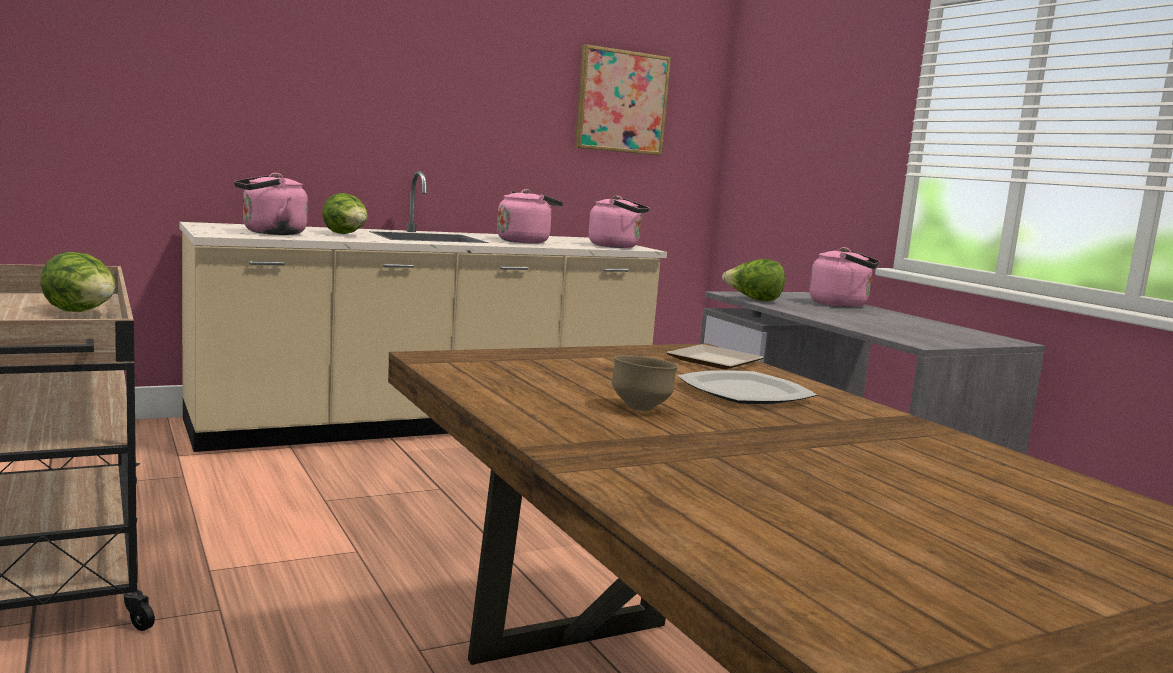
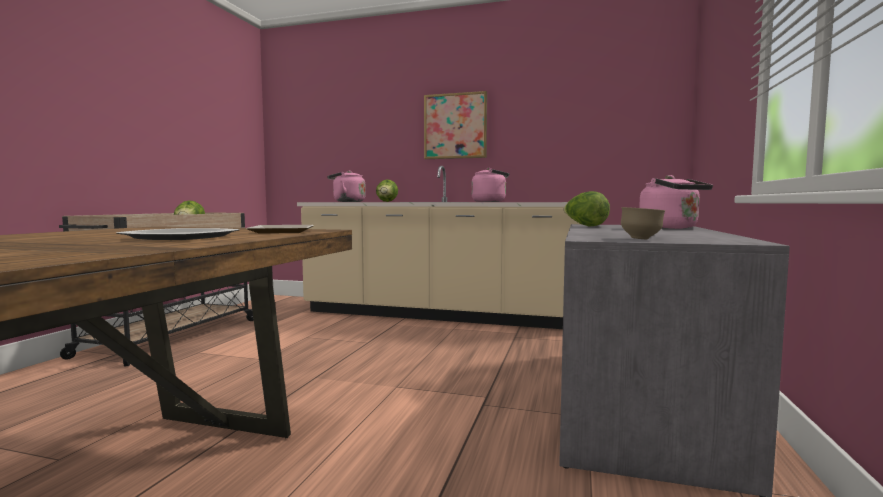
camera: 45 degrees right, 5 degrees down
picture [575,44,671,156] -> picture moved to [424,91,487,159]
pink kettle [588,195,650,248] -> none
brown bowl [612,355,678,411] -> brown bowl moved to [621,207,665,239]

